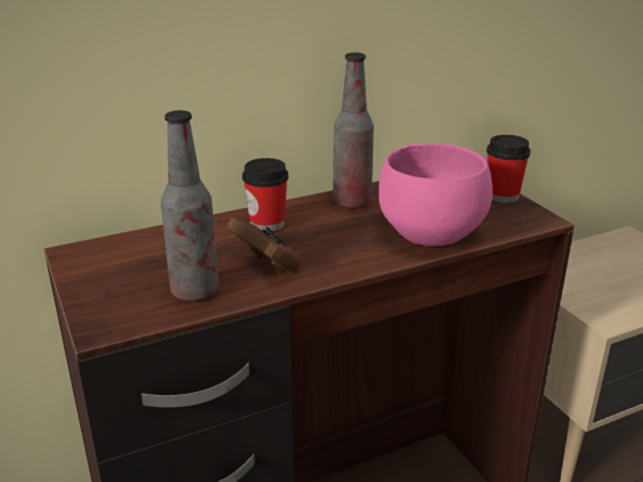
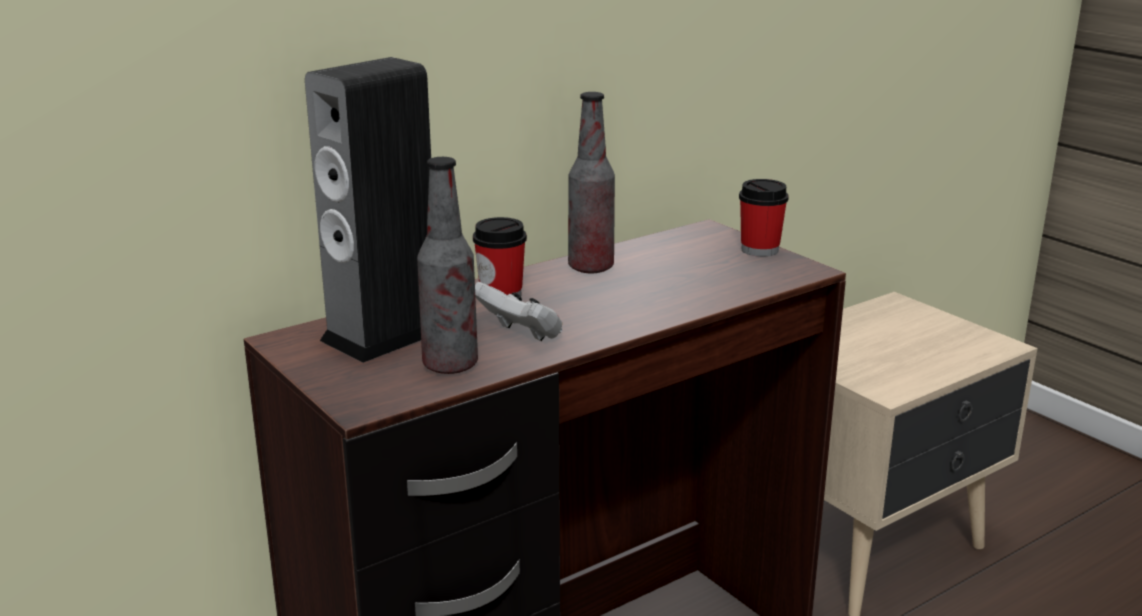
camera: 10 degrees left, 5 degrees down
brown game controller [227,217,302,274] -> white game controller [475,282,562,341]
pink bowl [379,143,492,246] -> none
none -> speaker [305,57,431,363]

